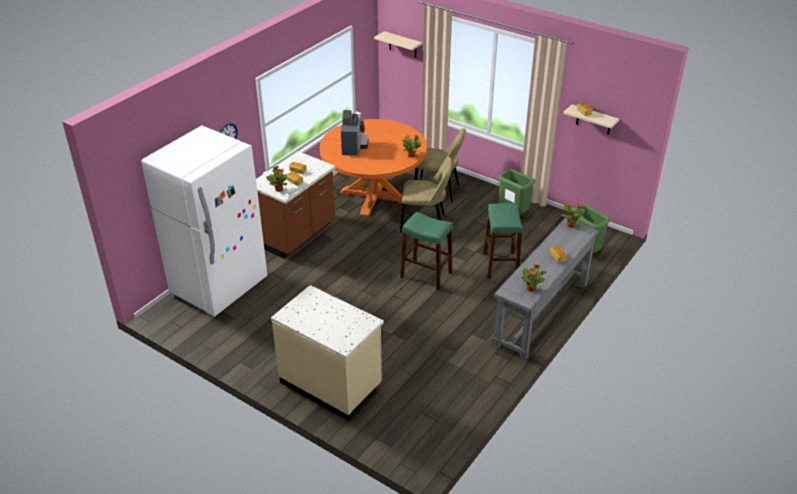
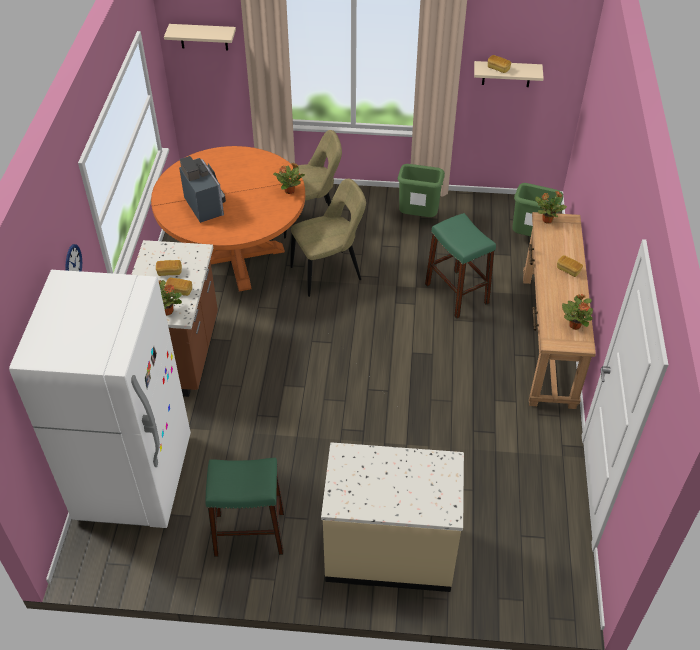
camera: 30 degrees left, 10 degrees up
green stool [400,212,453,290] -> green stool moved to [206,458,284,557]
grey console table [492,218,599,360] -> brown console table [523,212,596,409]

